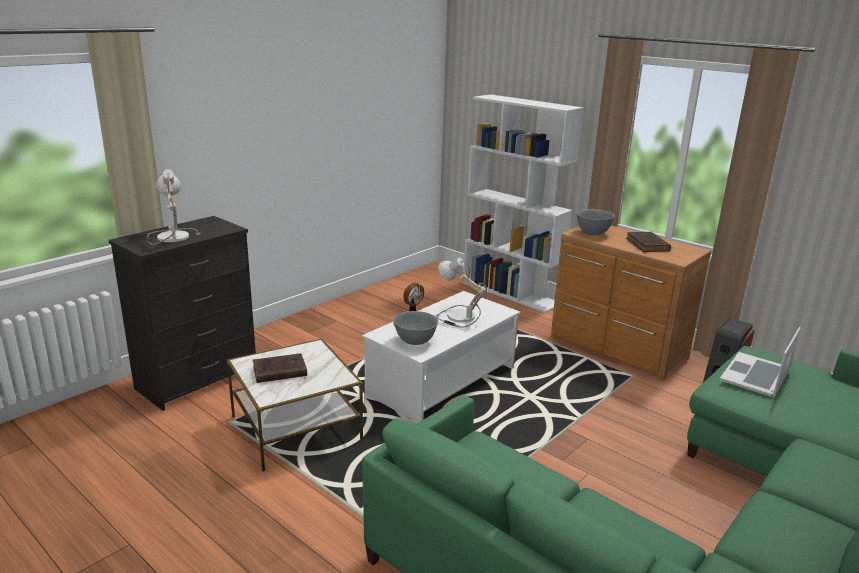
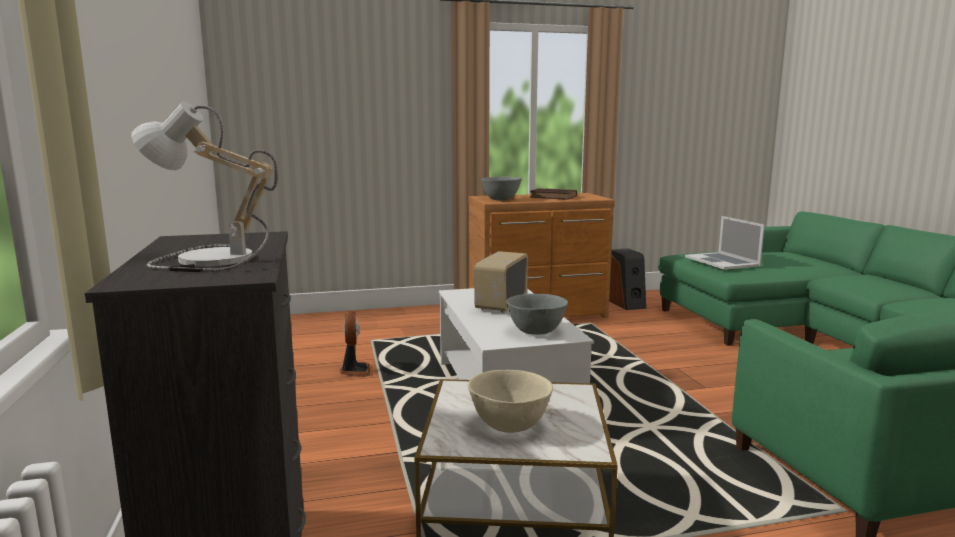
camera: 55 degrees left, 10 degrees down
brown book [253,353,307,383] -> beige bowl [468,370,553,433]
table lamp [437,257,487,328] -> radio [474,251,528,313]
white bookcase [463,95,584,313] -> none

